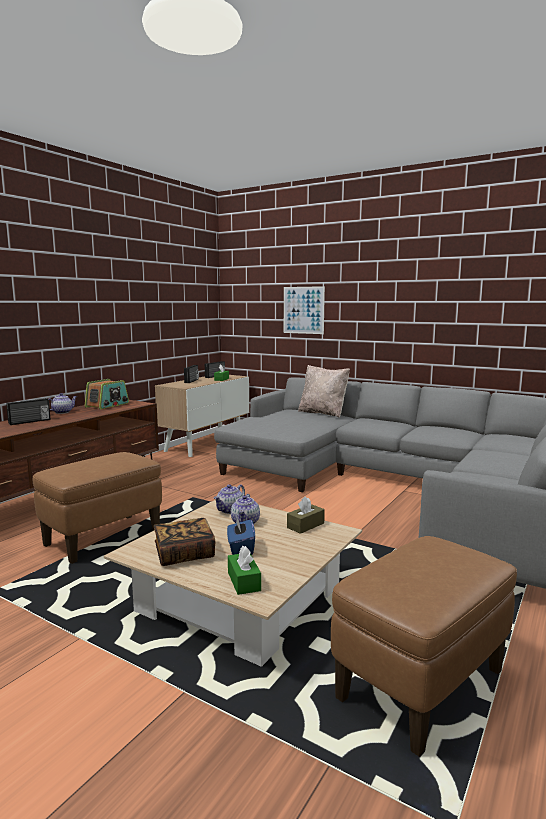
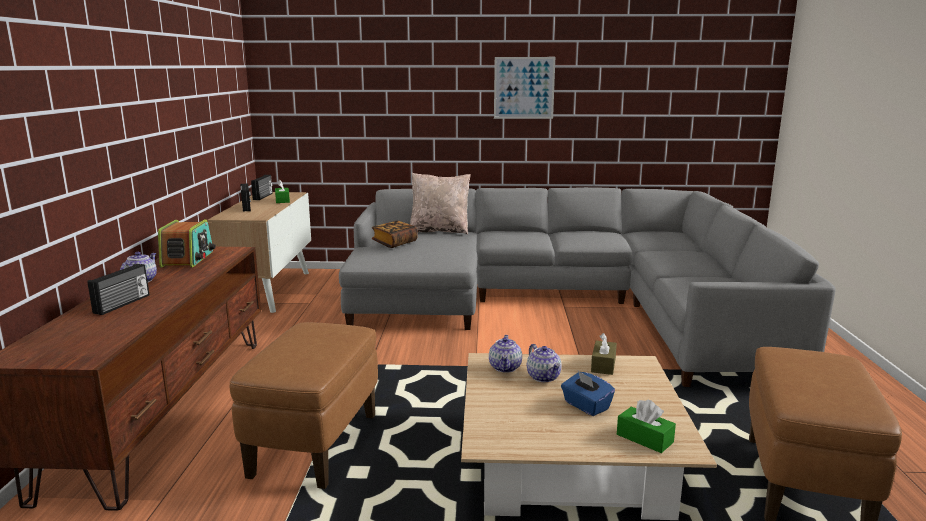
camera: 30 degrees left, 5 degrees up
book [154,518,216,566] -> book moved to [372,221,418,248]
picture [284,286,325,334] -> picture moved to [494,57,555,119]

